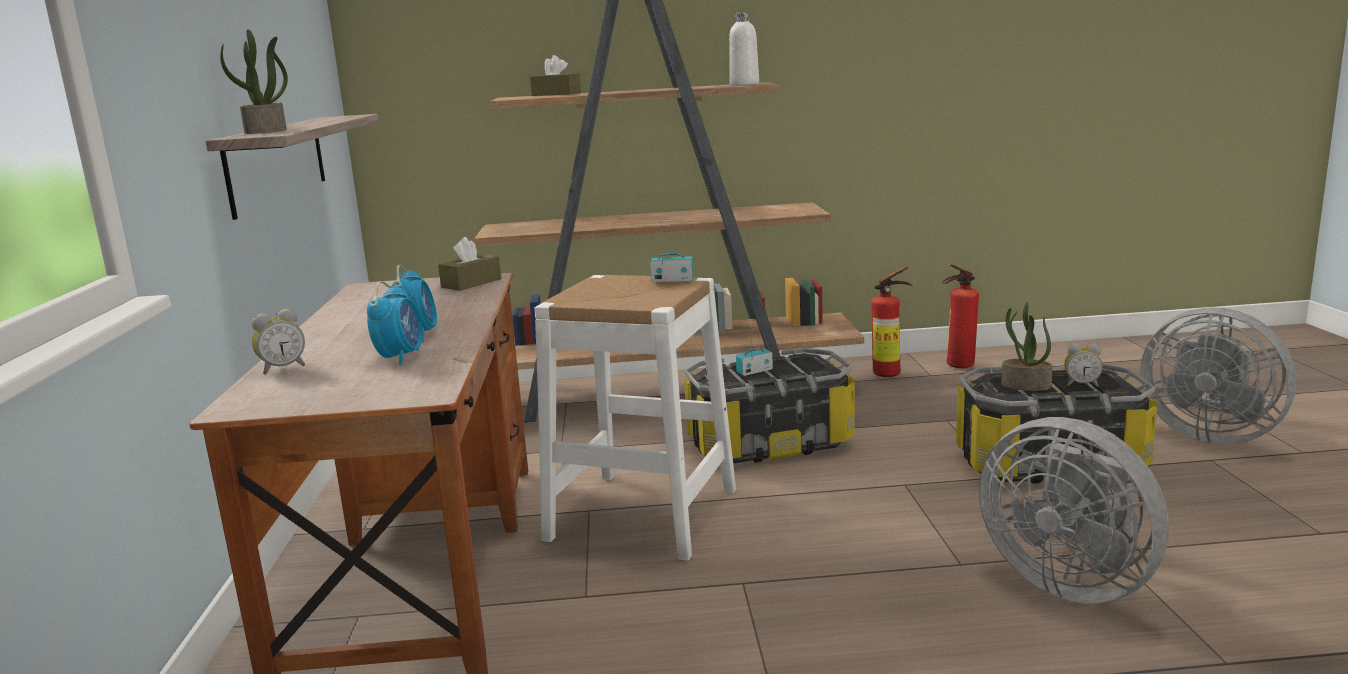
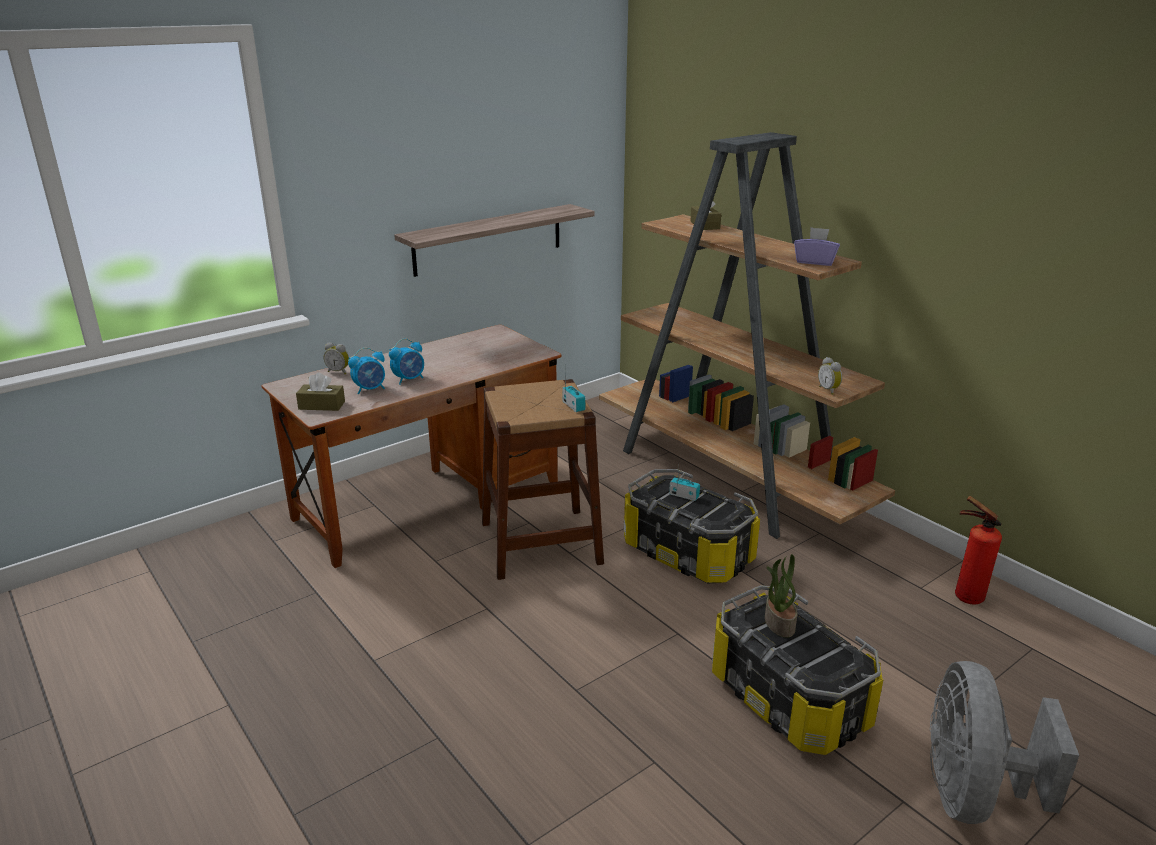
camera: 55 degrees right, 10 degrees up
potted plant [220,29,288,134] -> none
brown tissue box [438,237,501,291] -> brown tissue box moved to [296,373,345,411]
white stool [534,275,736,561] -> brown stool [482,379,604,580]
white bottle [729,12,759,85] -> purple tissue box [794,227,840,266]
fire extinguisher [871,266,913,377] -> none
grey fan [979,417,1169,604] -> none
alarm clock [1064,343,1103,387] -> alarm clock moved to [818,357,842,395]

